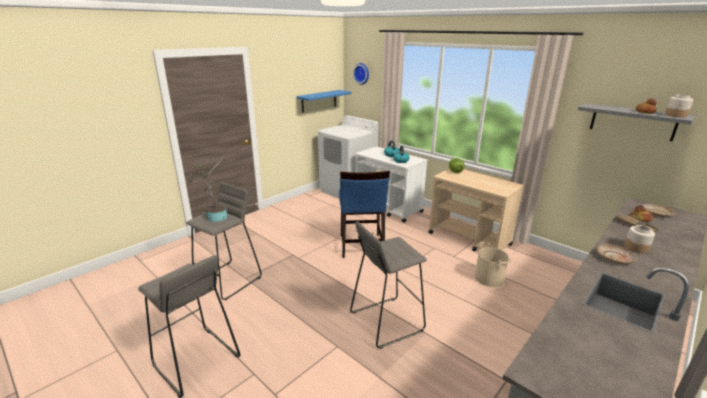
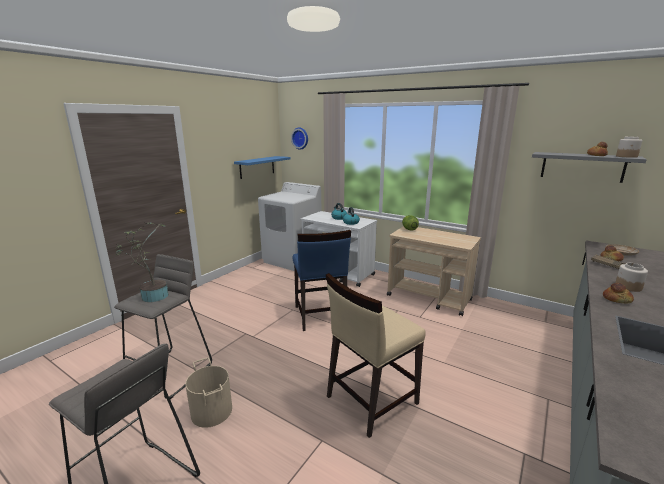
camera: 10 degrees left, 5 degrees down
grey stool [350,221,427,349] -> beige chair [326,273,426,438]
beige bucket [475,242,512,287] -> beige bucket moved to [185,358,232,428]
beige plate [597,244,637,264] -> bread [603,283,634,304]

